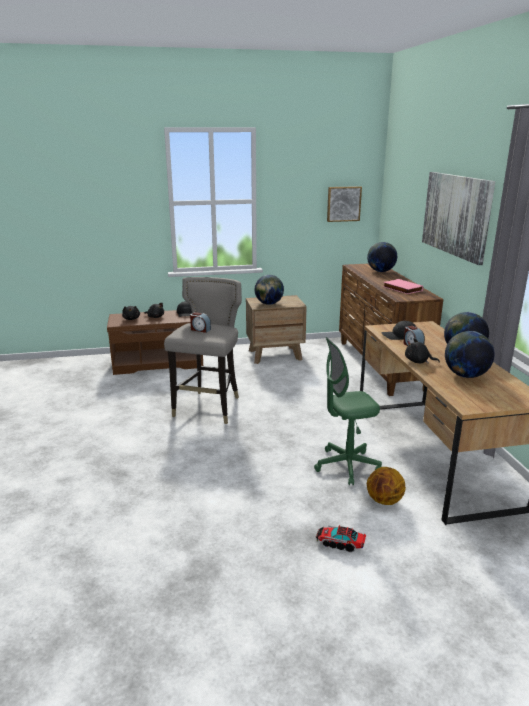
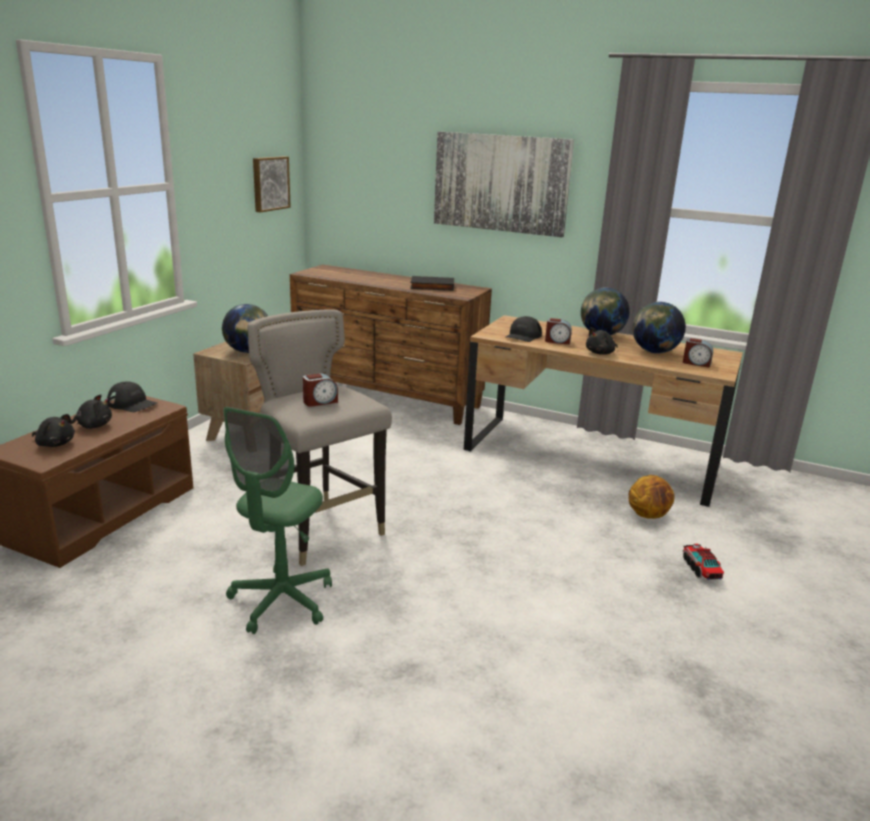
camera: 55 degrees left, 0 degrees up
green office chair [314,337,382,485] -> green office chair moved to [223,407,332,634]
toy truck [316,525,366,552] -> toy truck turned 120 degrees clockwise [683,544,724,580]
globe [367,242,397,272] -> none
pink book [383,279,423,294] -> black book [410,276,454,291]
none -> alarm clock [683,338,713,368]

